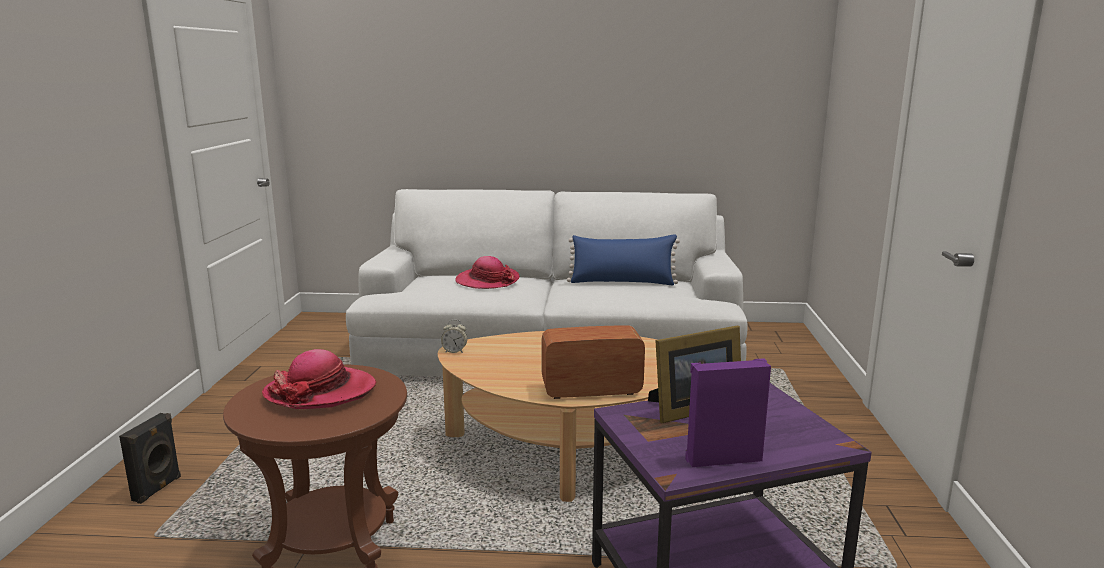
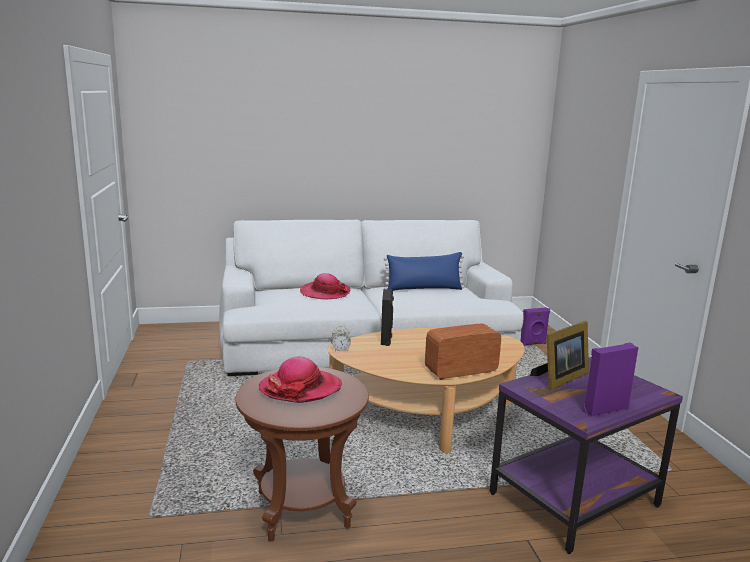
camera: 15 degrees left, 0 degrees up
black speaker [119,413,181,504] -> black speaker moved to [381,289,394,346]
none -> purple speaker [521,307,550,346]

